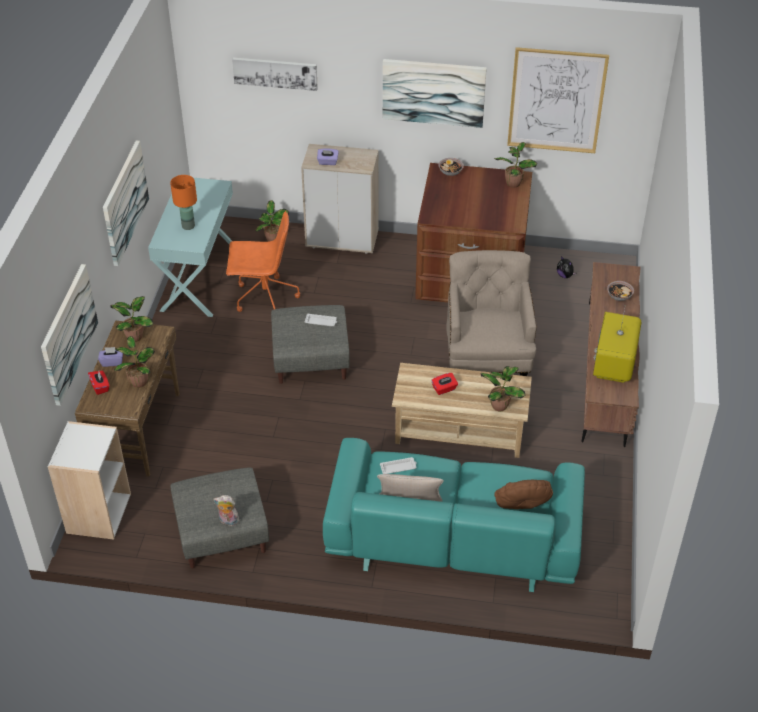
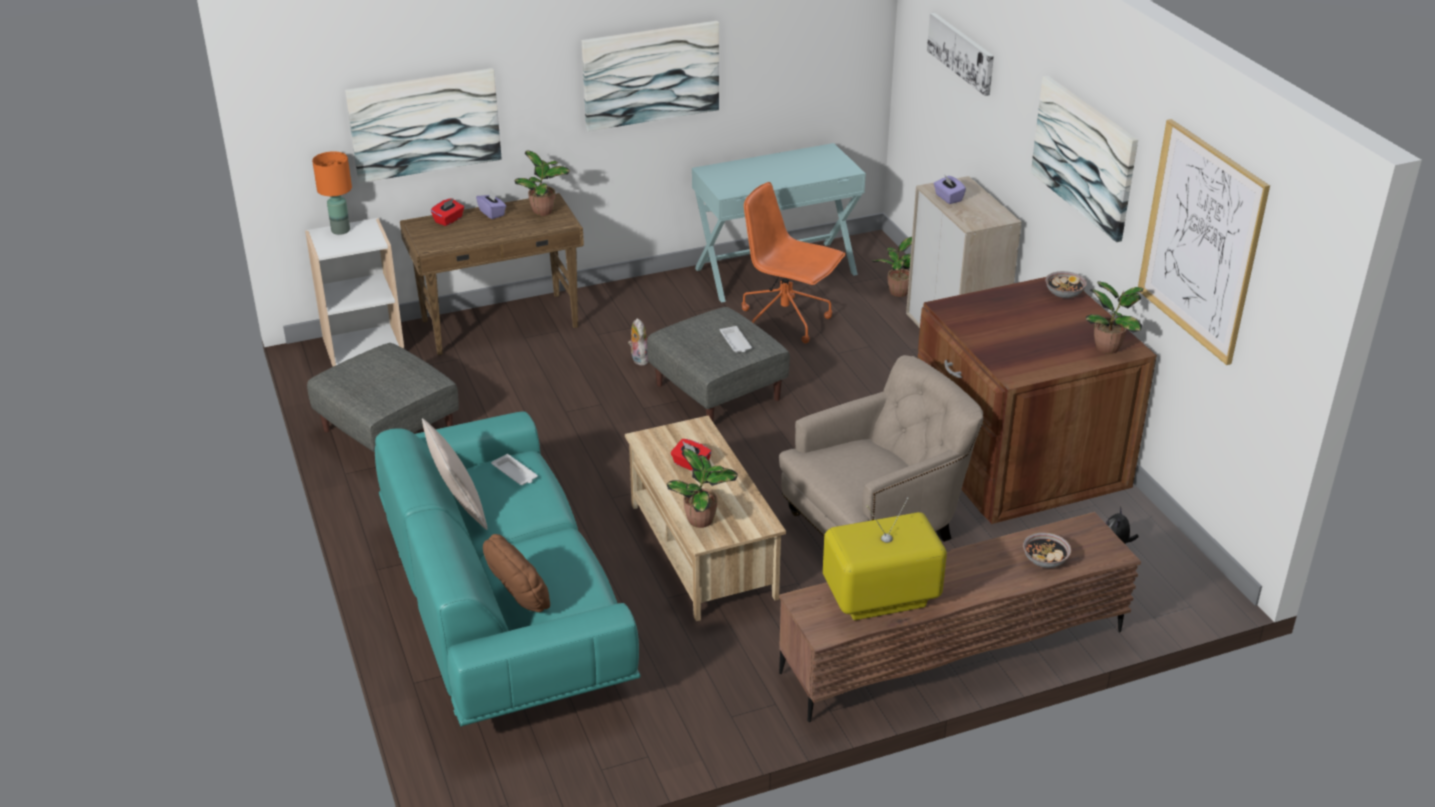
camera: 60 degrees right, 10 degrees down
potted plant [114,336,155,388] -> none
orange table lamp [170,175,197,230] -> orange table lamp moved to [312,151,352,235]
plush toy [213,495,241,526] -> plush toy moved to [628,318,649,365]
orange office chair [226,211,300,312] -> orange office chair turned 150 degrees clockwise [742,182,845,343]

